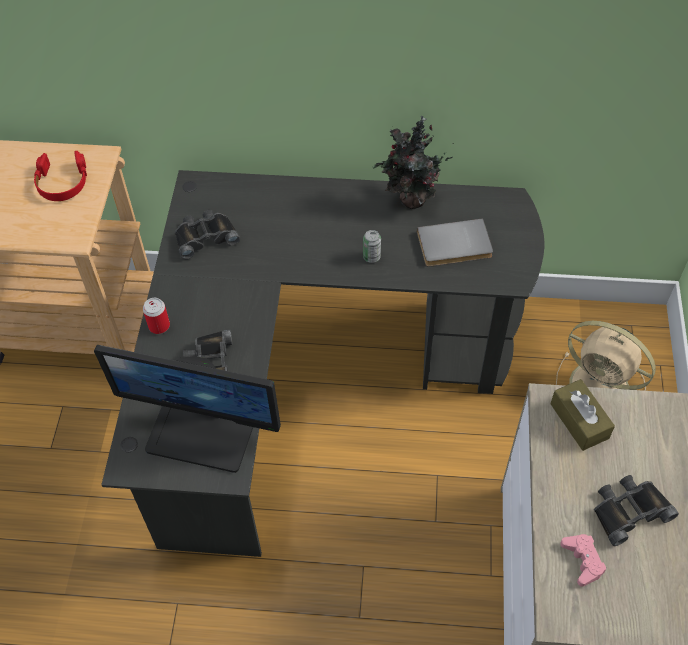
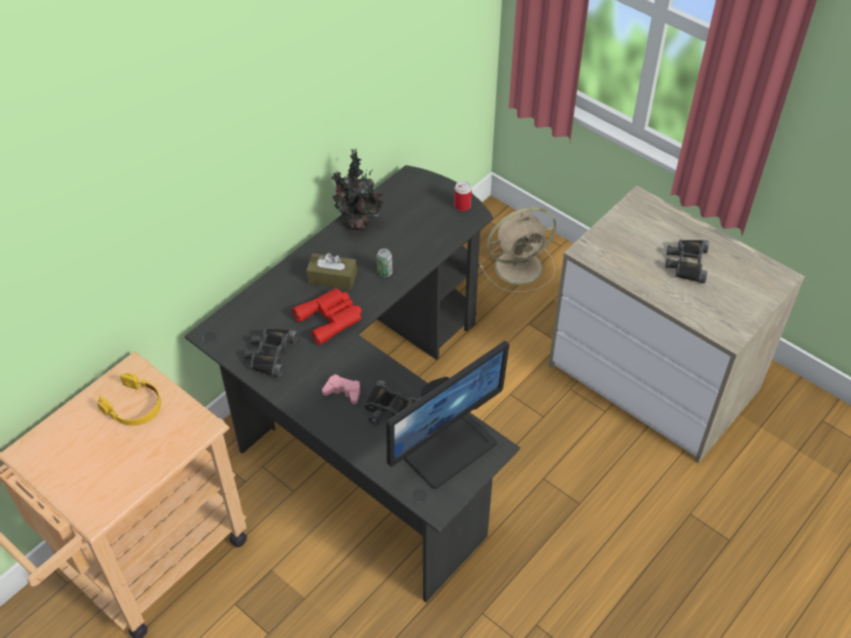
camera: 55 degrees left, 5 degrees down
red headphones [34,151,87,201] -> yellow headphones [97,373,161,426]
can [143,298,170,334] -> can moved to [454,181,472,211]
grey book [417,219,493,267] -> none
brown tissue box [550,379,615,451] -> brown tissue box moved to [306,253,357,290]
pink game controller [560,534,606,587] -> pink game controller moved to [322,374,360,404]
none -> red binoculars [292,288,362,345]

